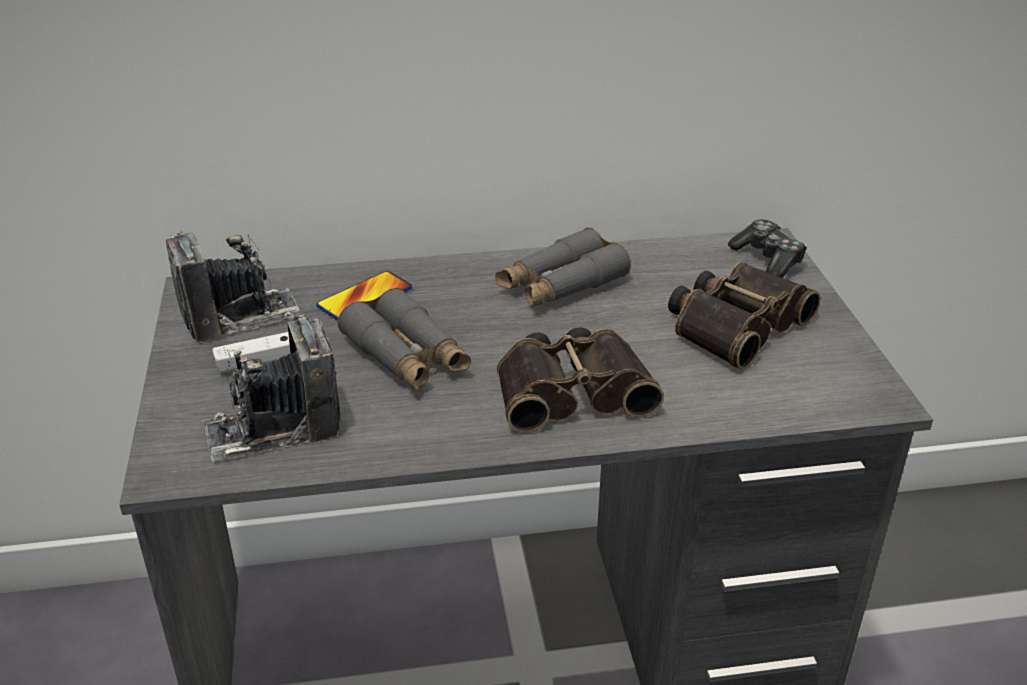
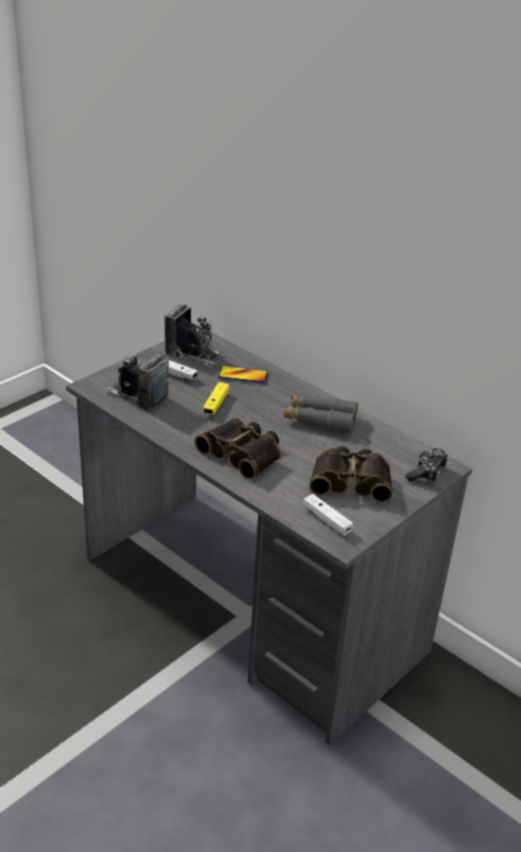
camera: 50 degrees right, 0 degrees up
grey binoculars [338,288,471,391] -> yellow game controller [203,382,229,415]
none -> white game controller [303,494,353,536]

